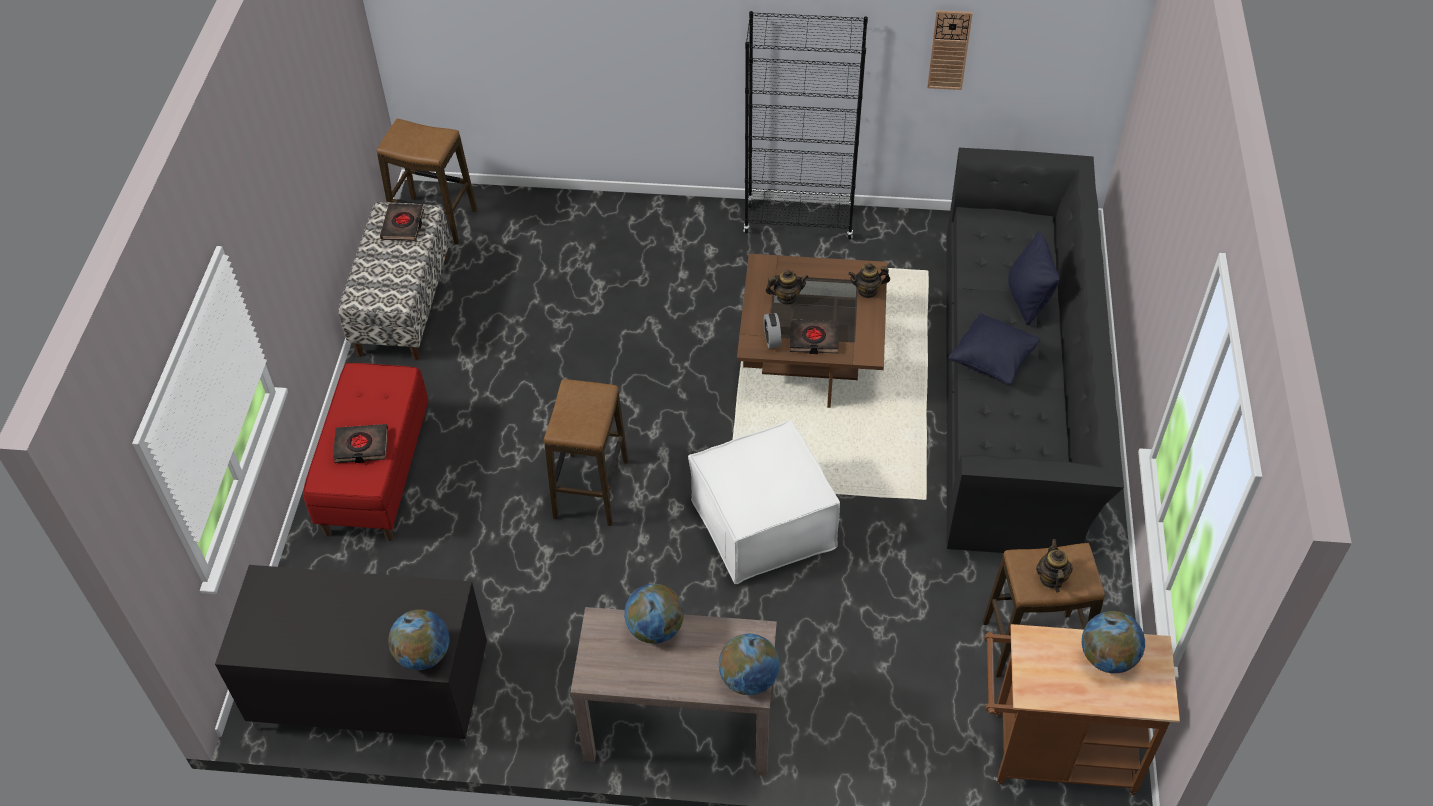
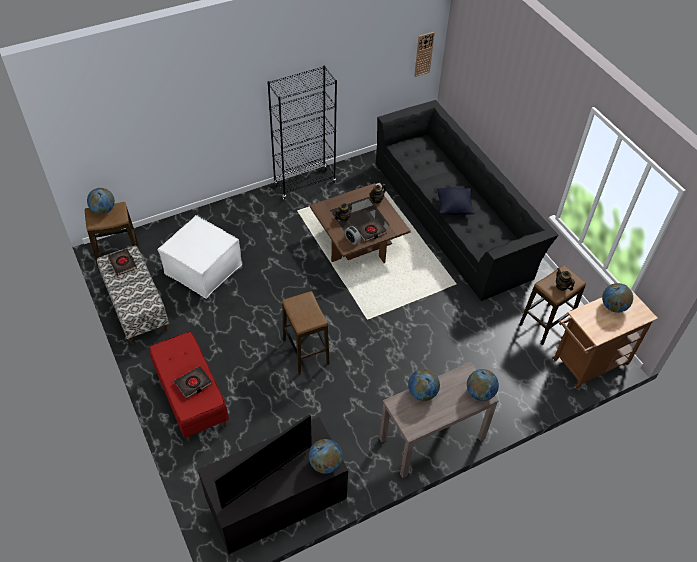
camera: 35 degrees left, 0 degrees up
white ottoman [688,419,840,584] -> white ottoman moved to [158,215,242,299]
wall clock [927,10,973,90] -> wall clock moved to [414,32,435,77]
black pillow [1008,231,1060,325] -> none
none -> globe [87,188,115,214]
none -> television [214,414,312,509]

